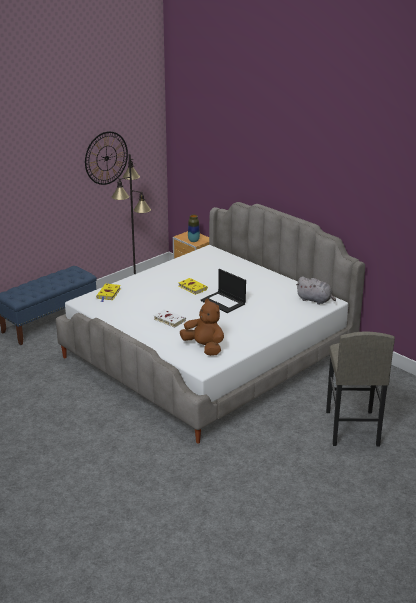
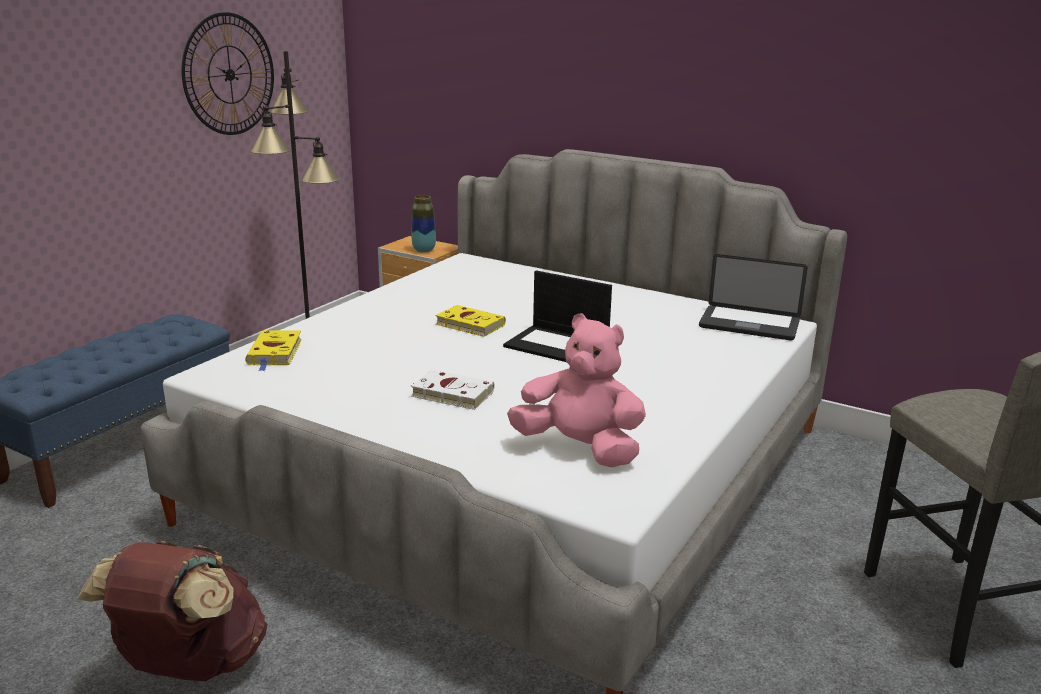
camera: 15 degrees left, 5 degrees down
brown plush toy [180,298,224,356] -> pink plush toy [507,313,646,468]
grey plush toy [296,276,336,305] -> laptop [699,254,808,341]
none -> brown backpack [78,541,267,681]

